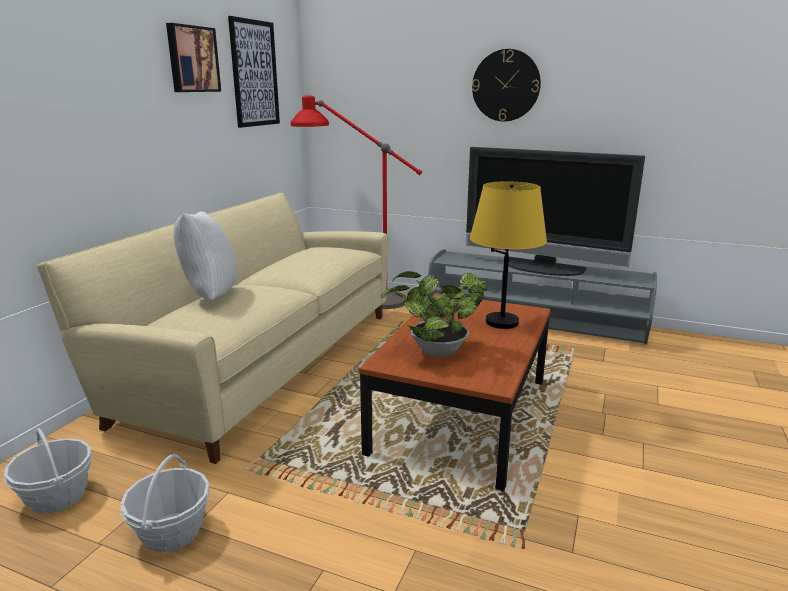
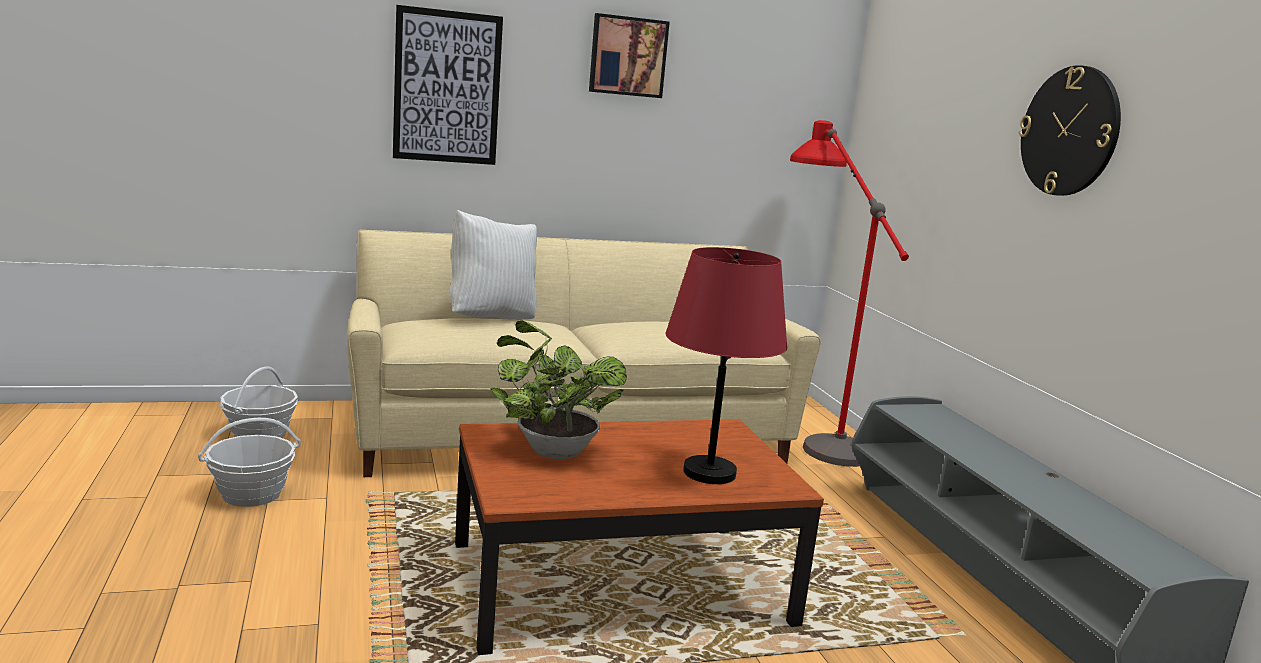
camera: 50 degrees right, 5 degrees down
picture [228,16,280,128] -> picture moved to [393,5,503,165]
television [466,147,645,276] -> none
yellow table lamp [470,181,547,329] -> red table lamp [666,247,787,484]

